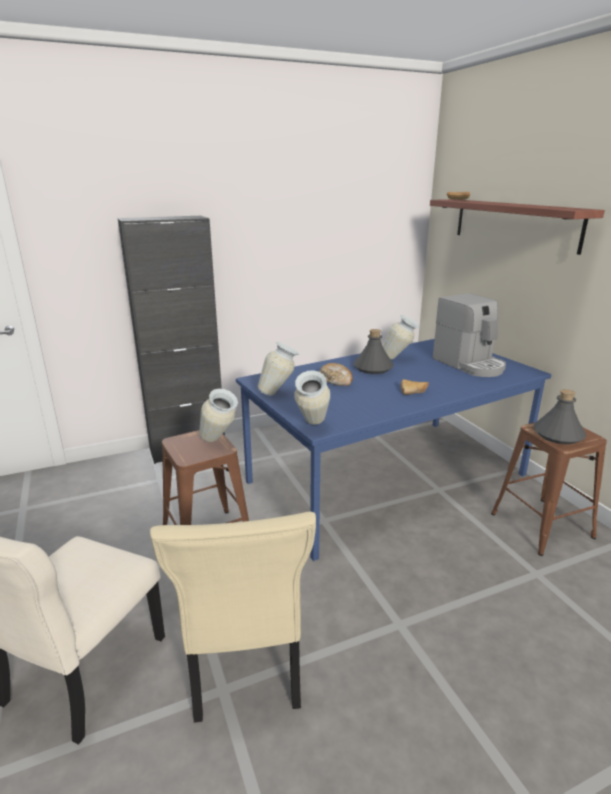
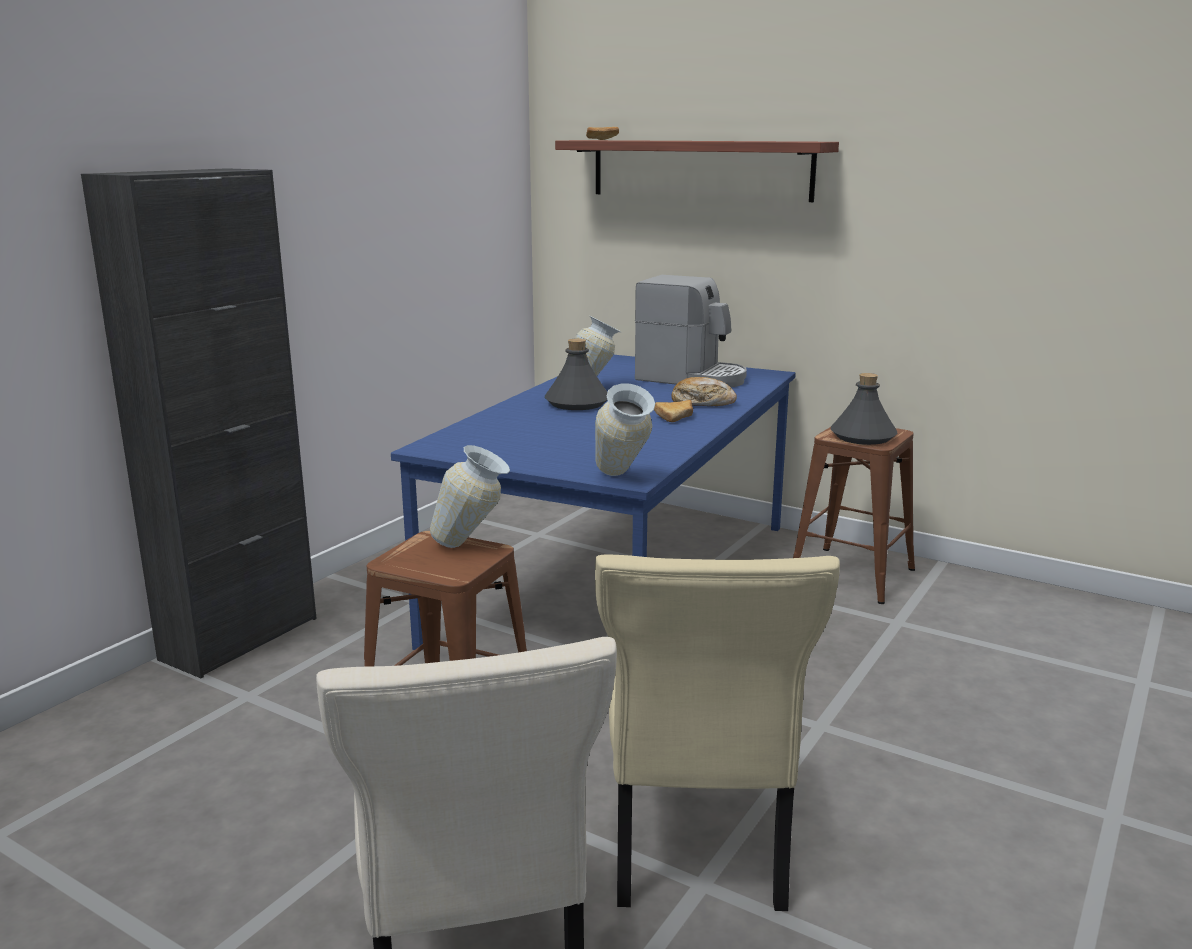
camera: 35 degrees left, 5 degrees down
beige chair [150,512,316,723] -> beige chair turned 45 degrees clockwise [595,554,840,911]
vase [258,342,299,396] -> none
bread [319,363,353,386] -> bread moved to [671,377,737,406]

